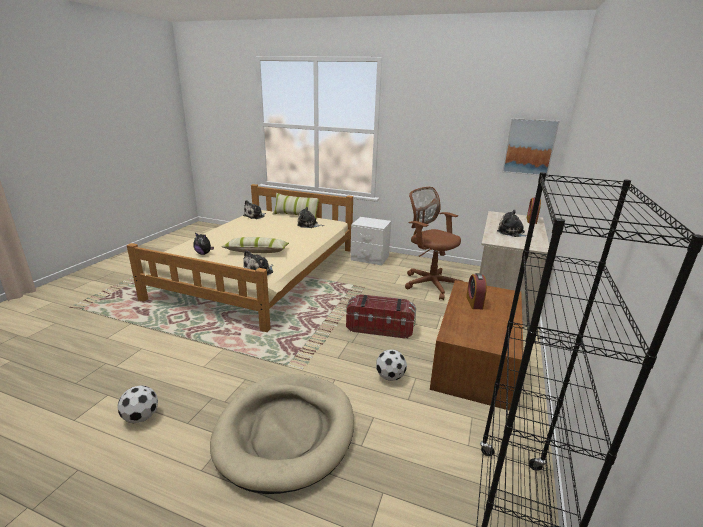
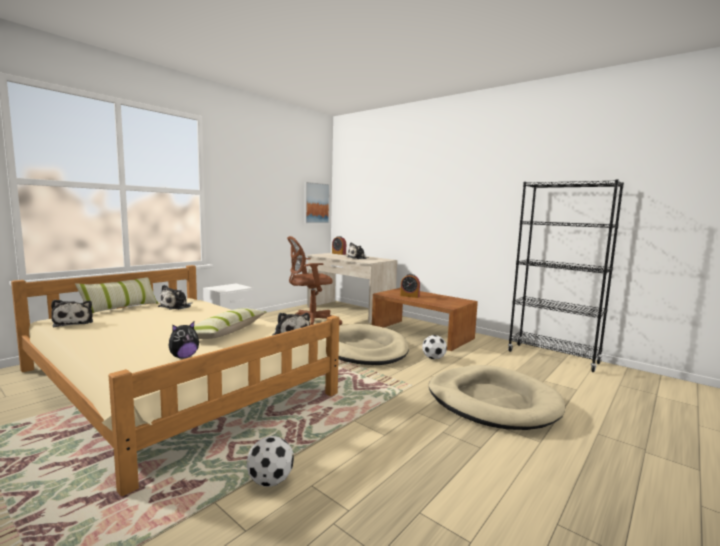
camera: 70 degrees left, 15 degrees down
football [117,385,158,423] -> football moved to [247,436,294,487]
storage box [346,294,416,339] -> beige dog bed [322,324,409,365]

